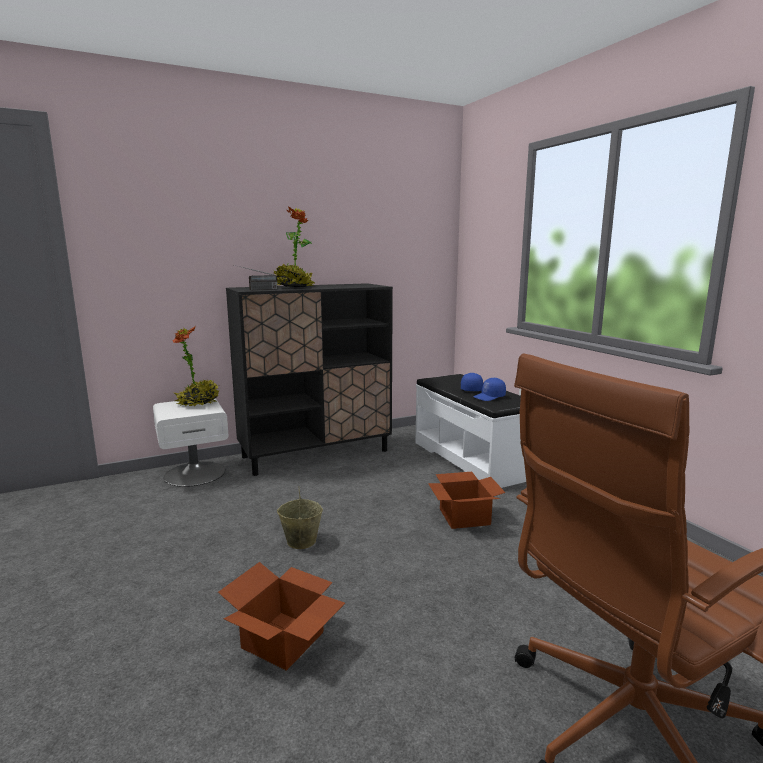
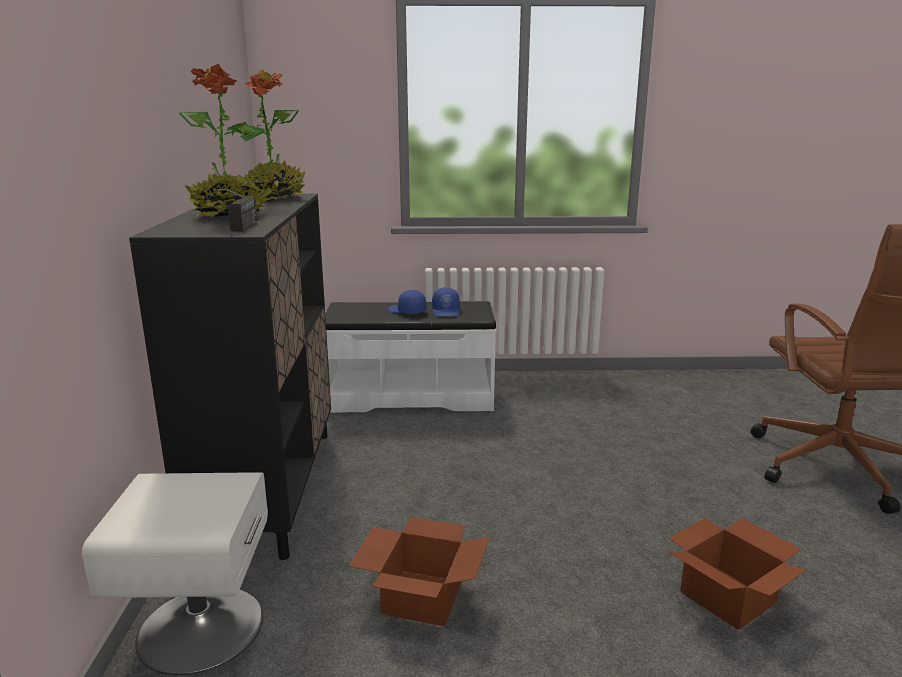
camera: 65 degrees left, 5 degrees up
potted plant [172,326,219,406] -> potted plant moved to [227,70,305,201]
beige bucket [277,486,323,549] -> none
cardboard box [428,472,505,529] -> cardboard box moved to [349,517,490,626]

